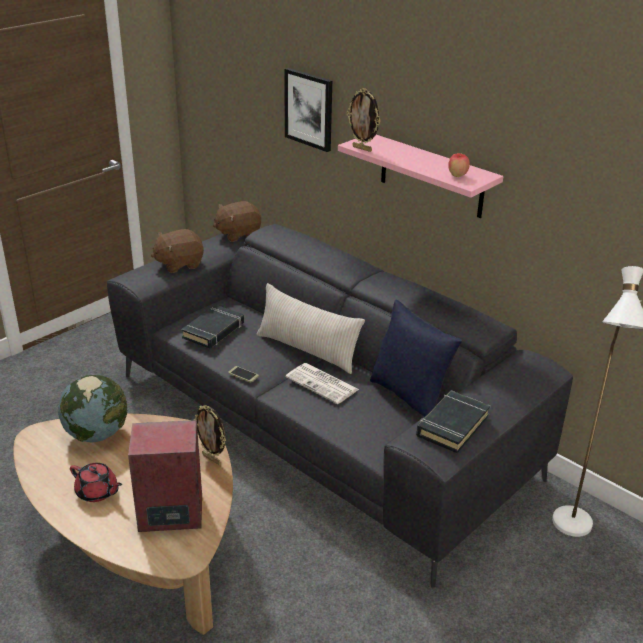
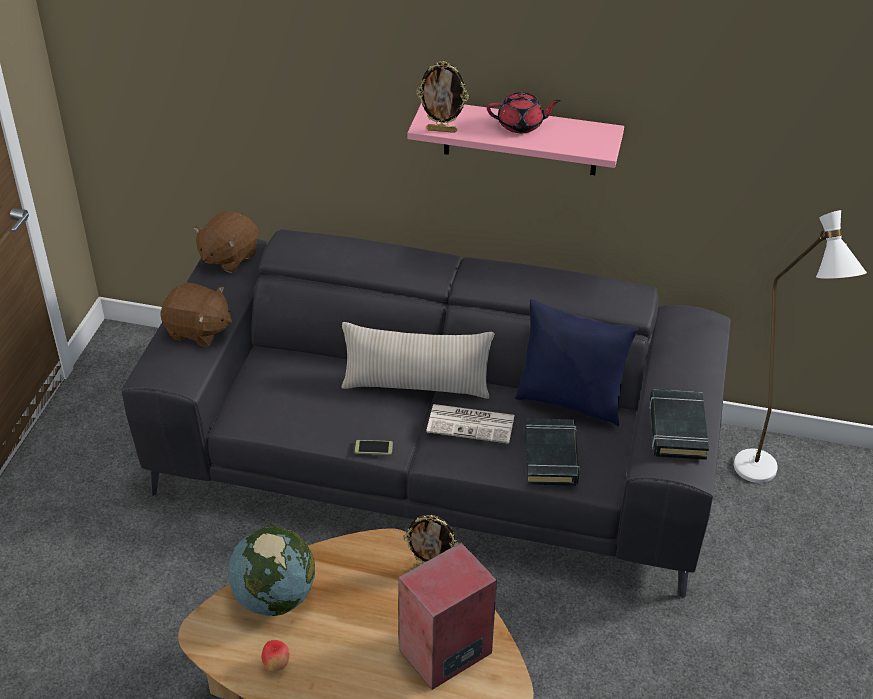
camera: 30 degrees left, 10 degrees up
red teapot [70,463,123,502] -> red teapot moved to [487,92,561,133]
brown plush toy [151,229,204,273] -> brown plush toy turned 105 degrees counterclockwise [161,282,232,347]
black book [181,305,244,349] -> black book moved to [525,418,580,486]
picture [284,68,332,152] -> none
apple [448,153,470,177] -> apple moved to [261,640,289,671]

